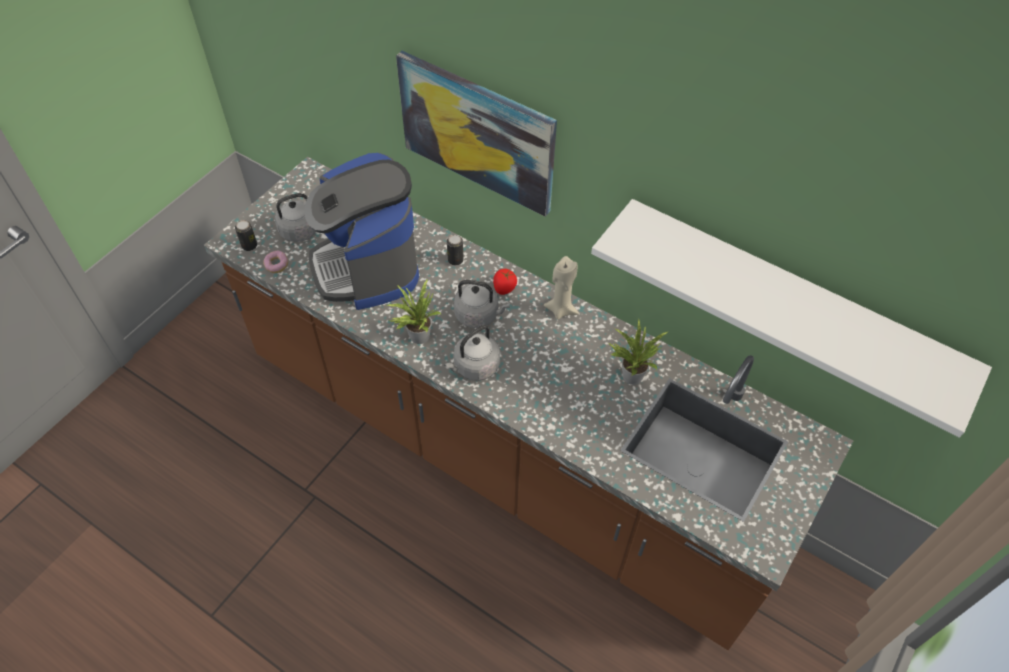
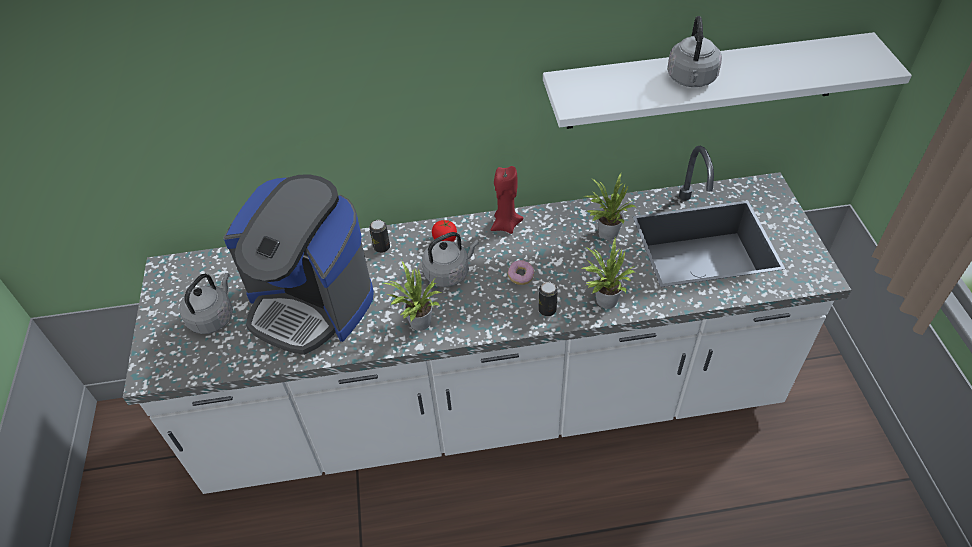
camera: 40 degrees left, 5 degrees down
brown counter [204,157,853,650] -> white counter [123,146,851,494]
can [235,220,257,251] -> can moved to [538,282,558,316]
donut [263,250,288,273] -> donut moved to [508,260,534,285]
picture [396,51,557,217] -> none
grey kettle [444,325,500,381] -> grey kettle moved to [667,16,722,87]
beige candle [544,256,579,320] -> red candle [491,166,524,234]
none -> potted plant [581,238,636,309]

